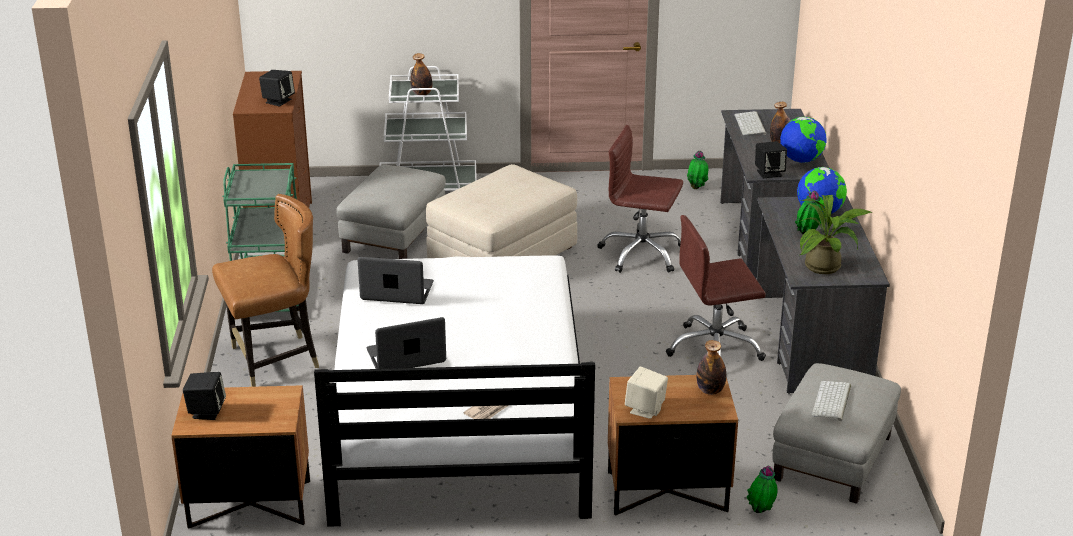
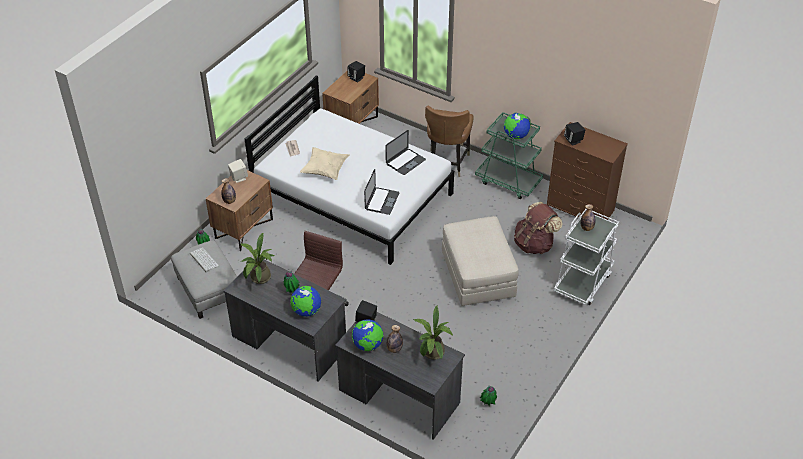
camera: 125 degrees right, 15 degrees up
grey ottoman [336,165,446,259] -> brown backpack [514,202,563,254]
laptop [367,317,446,369] -> laptop moved to [364,169,400,215]
brown office chair [597,125,683,273] -> none
keyboard [734,111,766,135] -> potted plant [414,306,453,360]
none -> beige pillow [300,147,350,180]
none -> globe [504,113,530,139]

